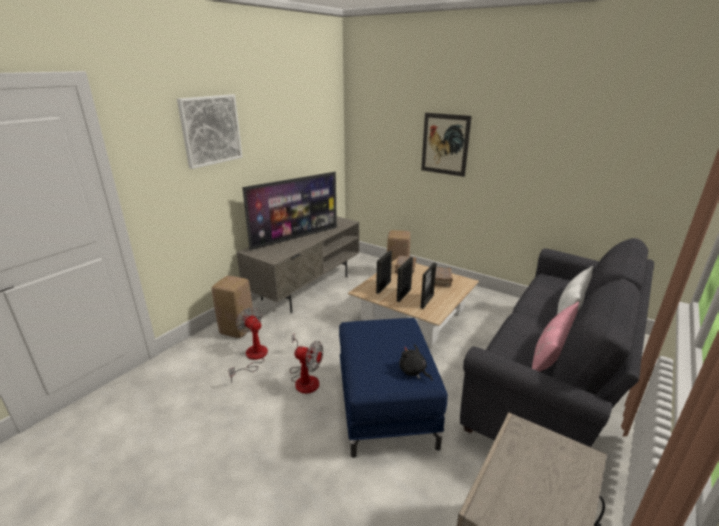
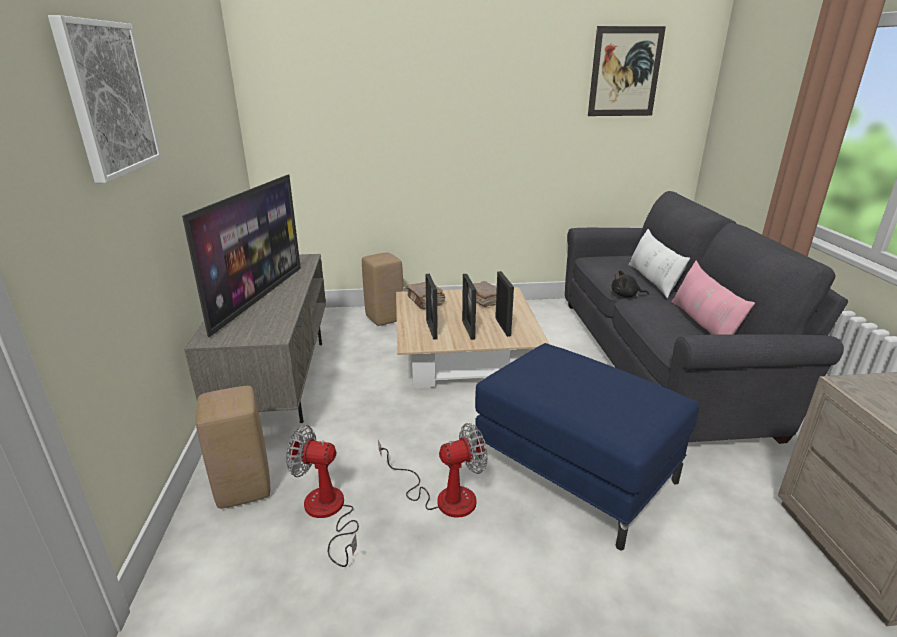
camera: 40 degrees left, 0 degrees up
black plush toy [399,344,433,381] -> black plush toy moved to [611,270,649,298]
picture [421,113,472,177] -> picture moved to [588,26,666,116]

